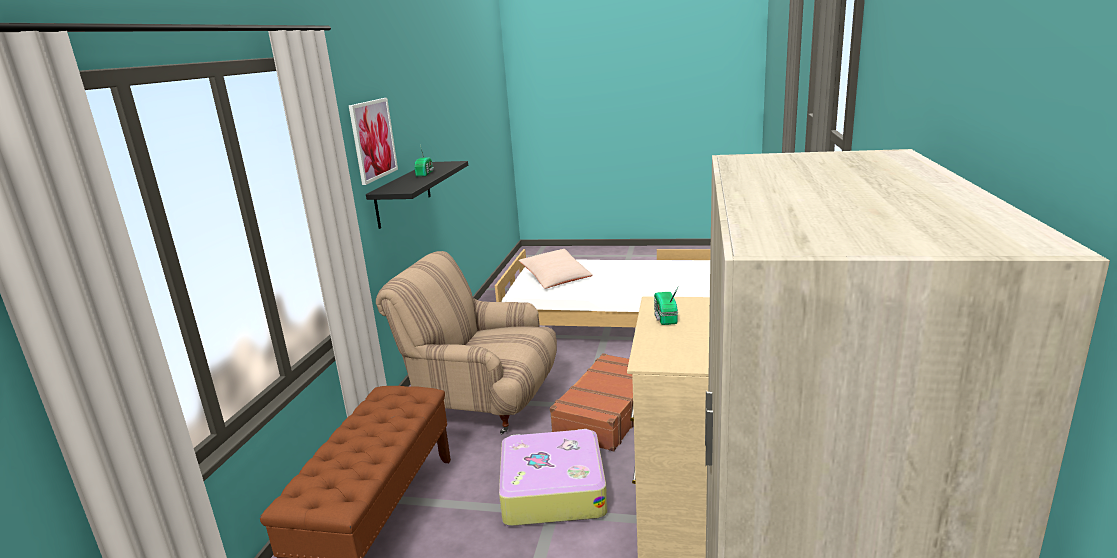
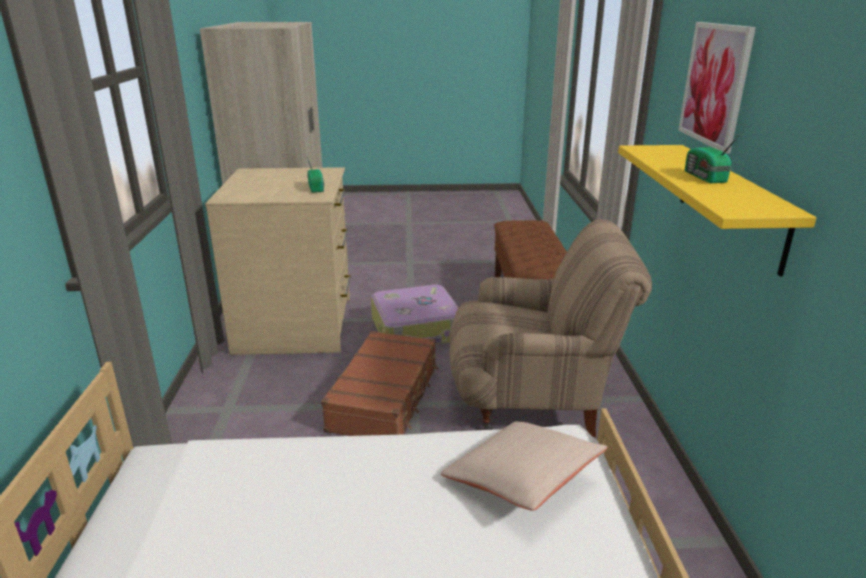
camera: 165 degrees right, 5 degrees up
black shelf [366,161,468,229] -> yellow shelf [618,145,816,277]

